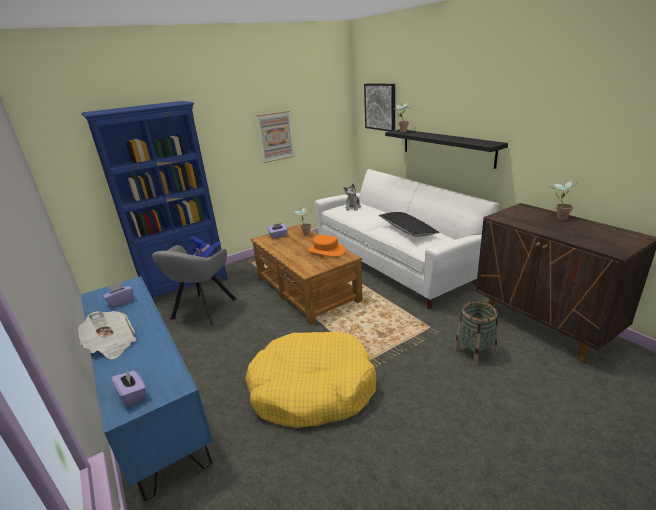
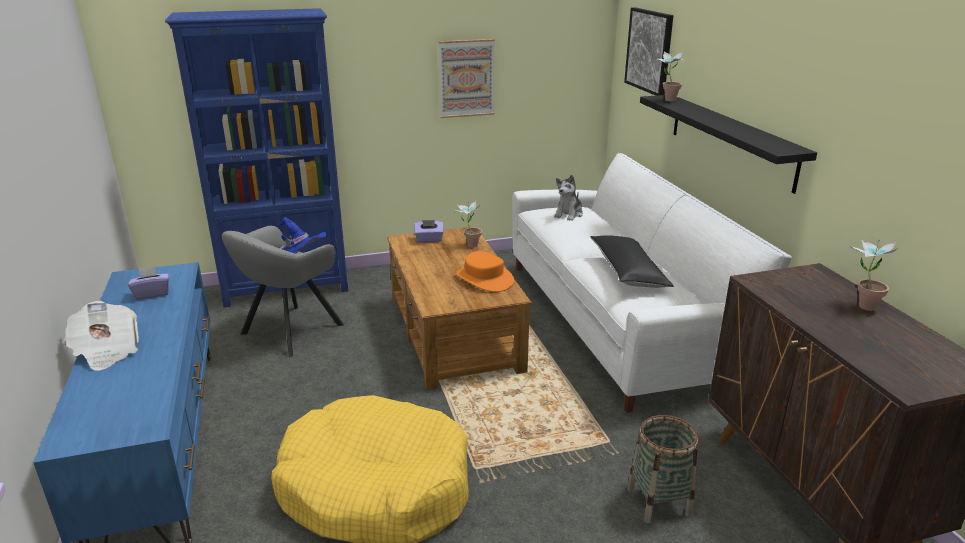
camera: 15 degrees right, 0 degrees up
purple tissue box [111,370,146,407] -> none

